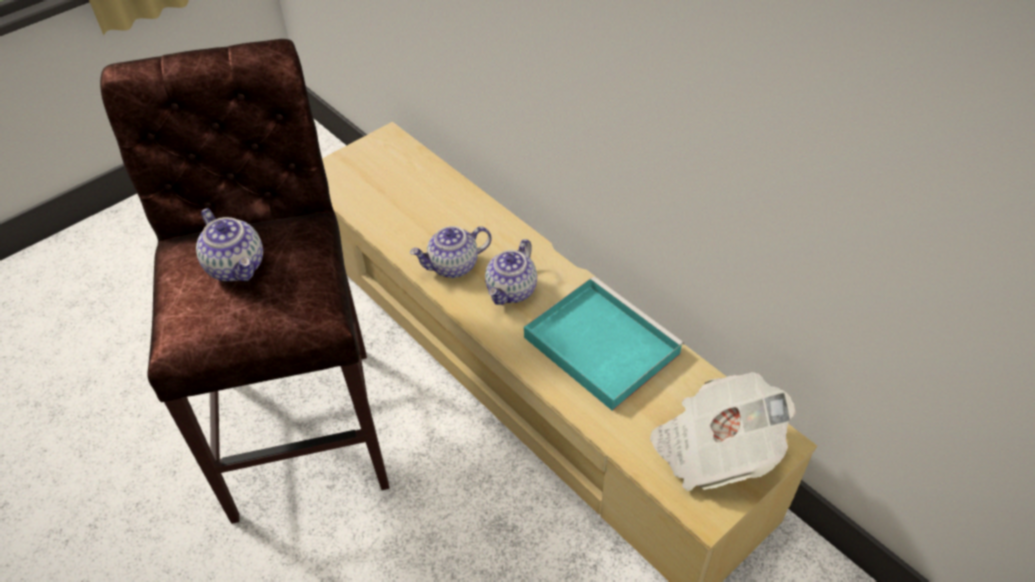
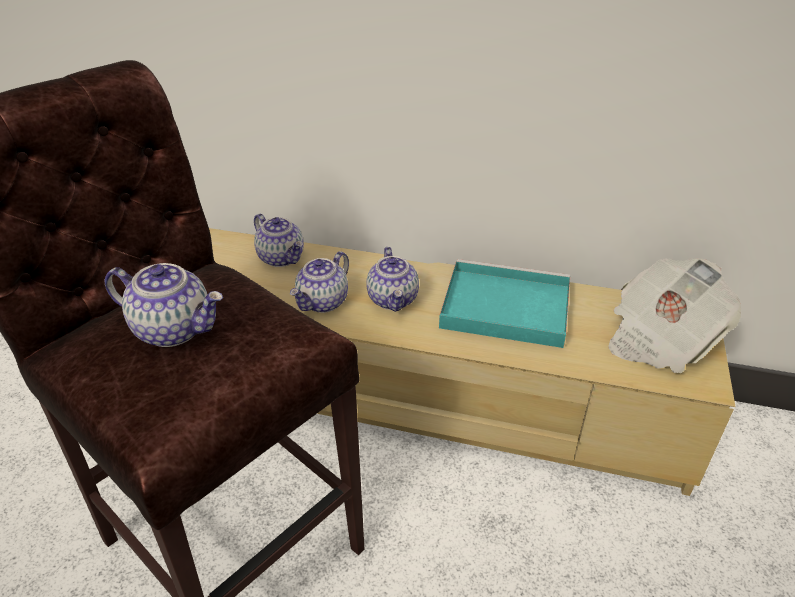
camera: 35 degrees left, 10 degrees down
none -> teapot [254,214,304,267]

